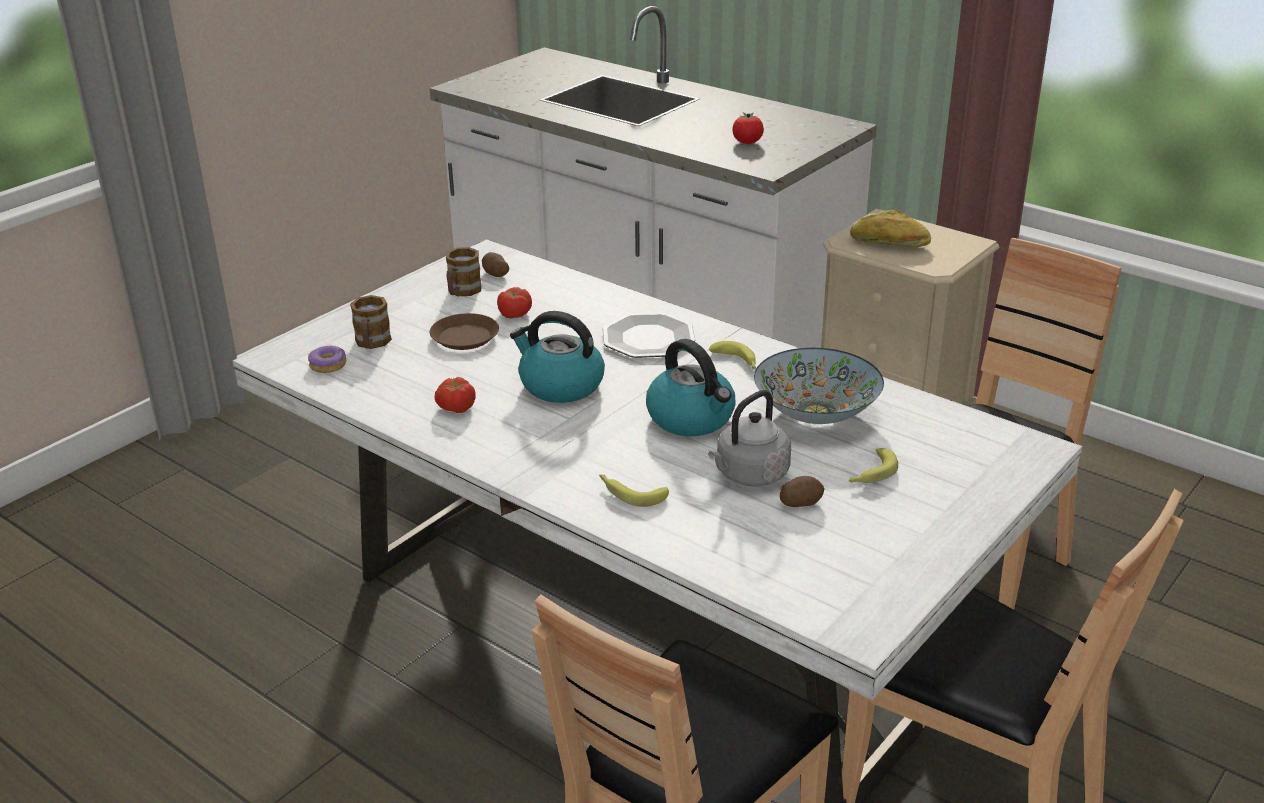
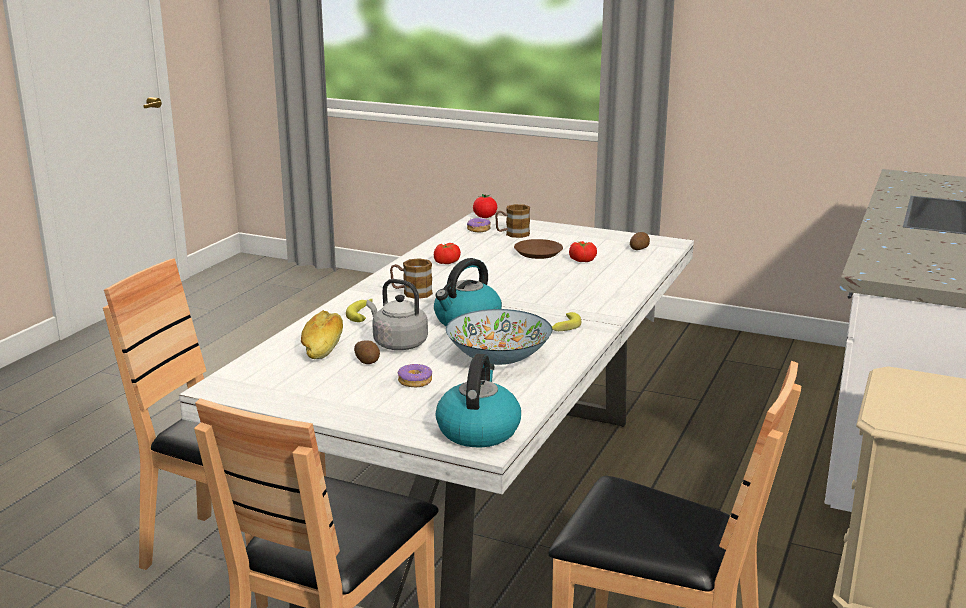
camera: 75 degrees right, 10 degrees down
mug [446,247,482,296] -> mug moved to [390,258,433,299]
kettle [510,311,605,403] -> kettle moved to [436,354,521,447]
plate [602,312,695,358] -> none
tomato [732,112,764,144] -> tomato moved to [473,194,497,218]
banana [849,448,898,483] -> donut [397,364,432,387]
bread [850,210,931,248] -> bread moved to [301,310,343,359]

